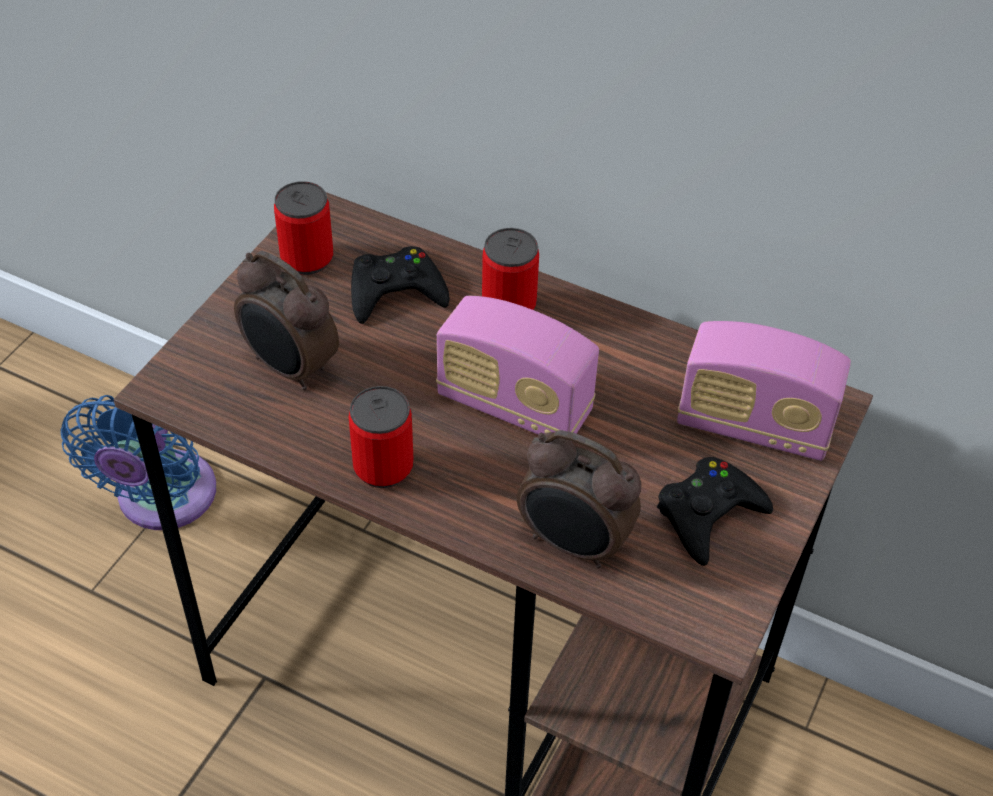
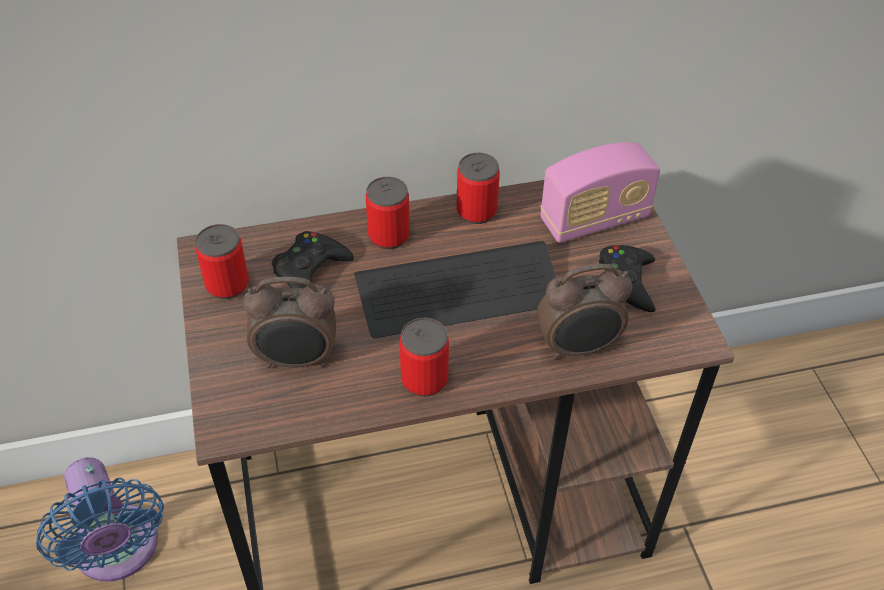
camera: 40 degrees left, 0 degrees up
radio [436,296,599,442] -> keyboard [354,241,555,338]
none -> can [456,153,500,224]

